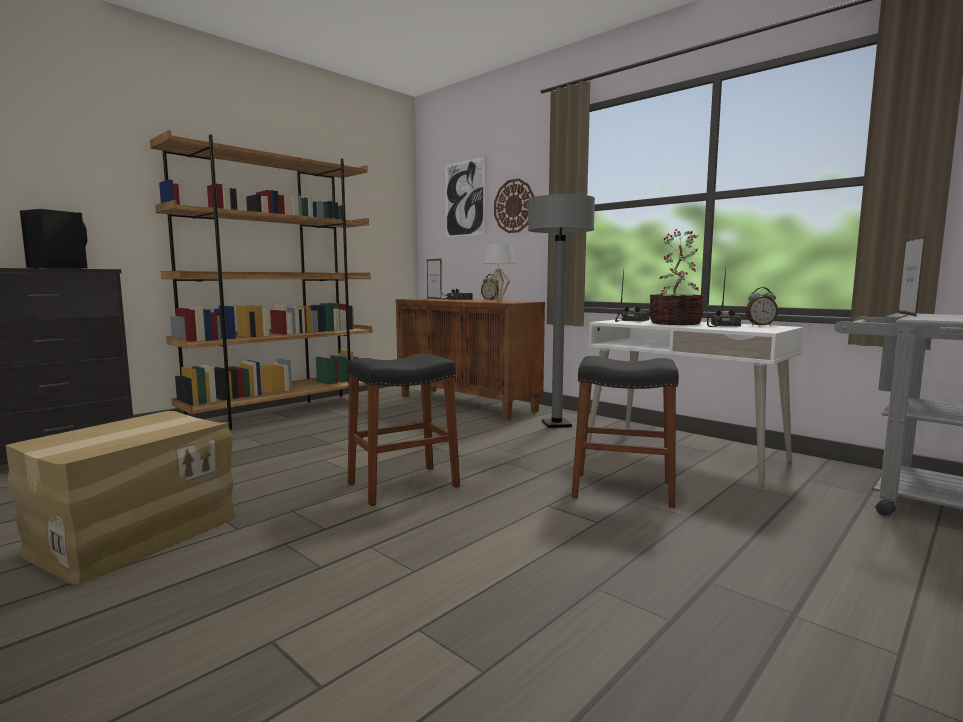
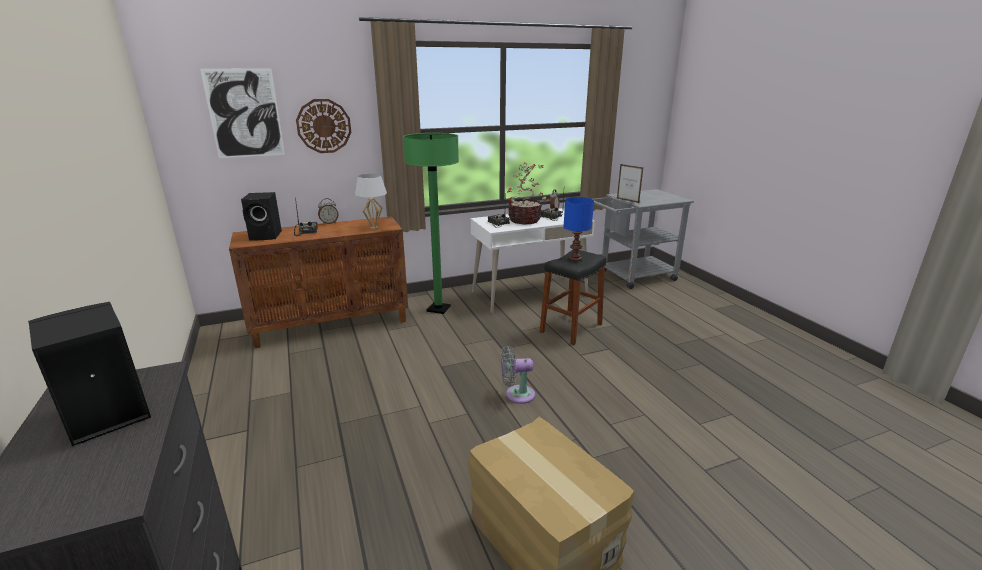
camera: 65 degrees left, 15 degrees up
brown bookcase [150,130,372,430] -> none
black stool [347,353,460,506] -> grey fan [501,346,535,404]
picture frame [427,259,442,299] -> black speaker [241,192,282,240]
grey floor lamp [528,194,595,428] -> green floor lamp [403,133,459,314]
none -> blue table lamp [564,197,594,261]

